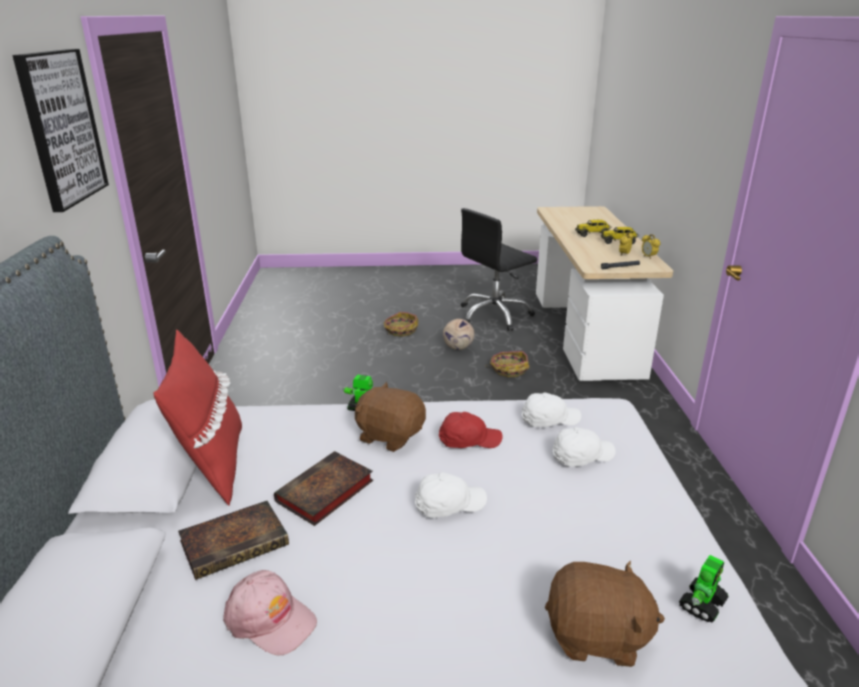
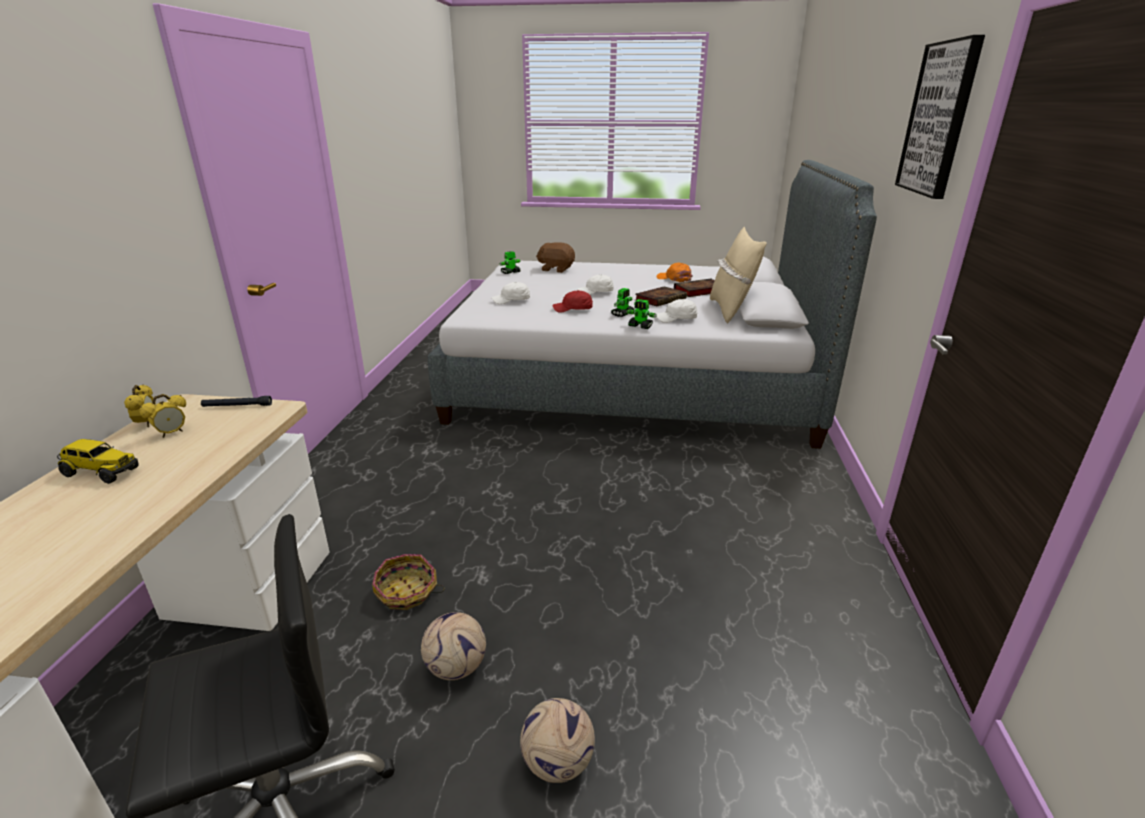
camera: 170 degrees left, 0 degrees up
red pillow [153,329,242,506] -> beige pillow [710,227,767,323]
pink cap [223,570,317,655] -> orange cap [657,263,693,282]
brown plush toy [355,382,426,452] -> toy robot [611,288,634,317]
basket [384,312,418,337] -> football [520,698,595,783]
white cap [522,392,581,427] -> white cap moved to [657,299,698,323]
toy truck [575,220,612,237] -> none

